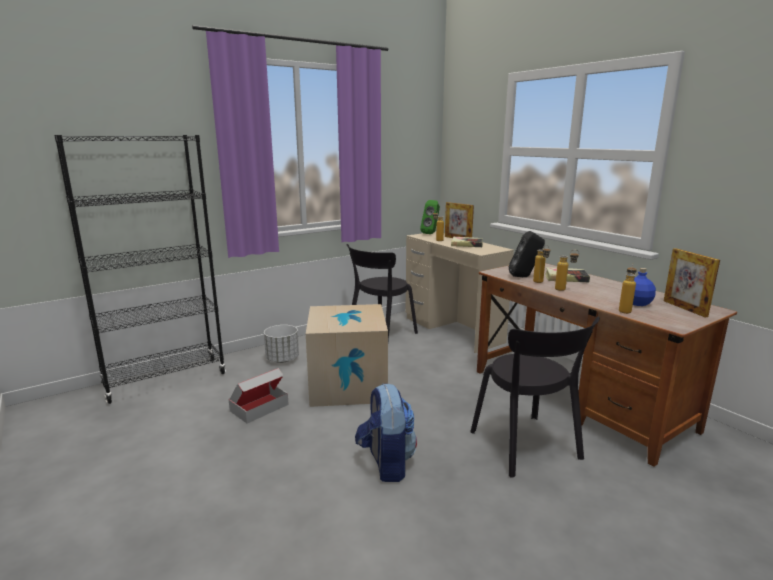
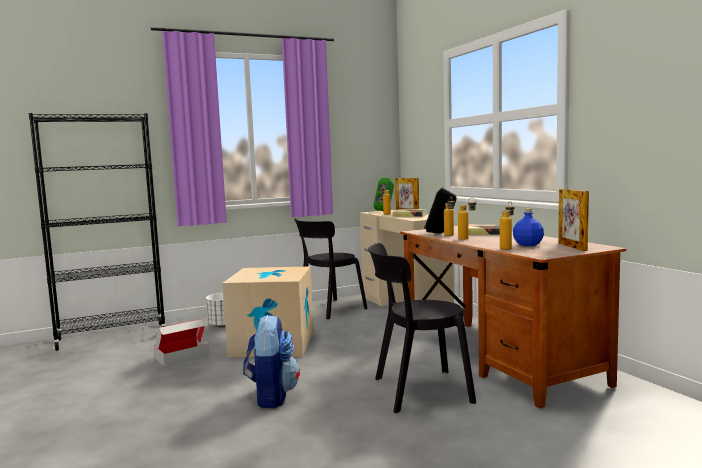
camera: 10 degrees right, 10 degrees down
black chair [470,317,600,478] -> black chair turned 90 degrees clockwise [368,243,476,413]

